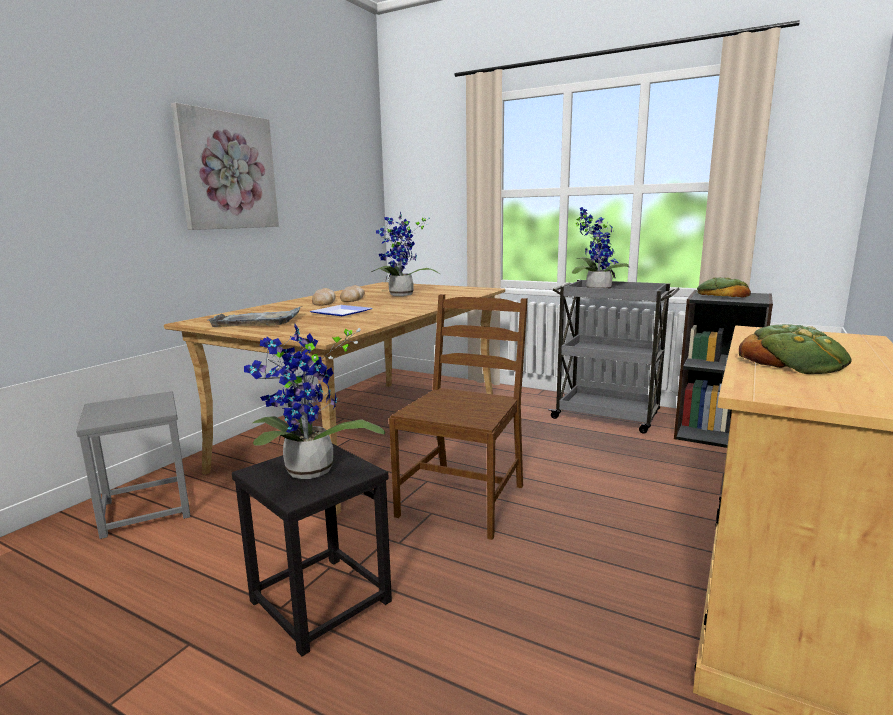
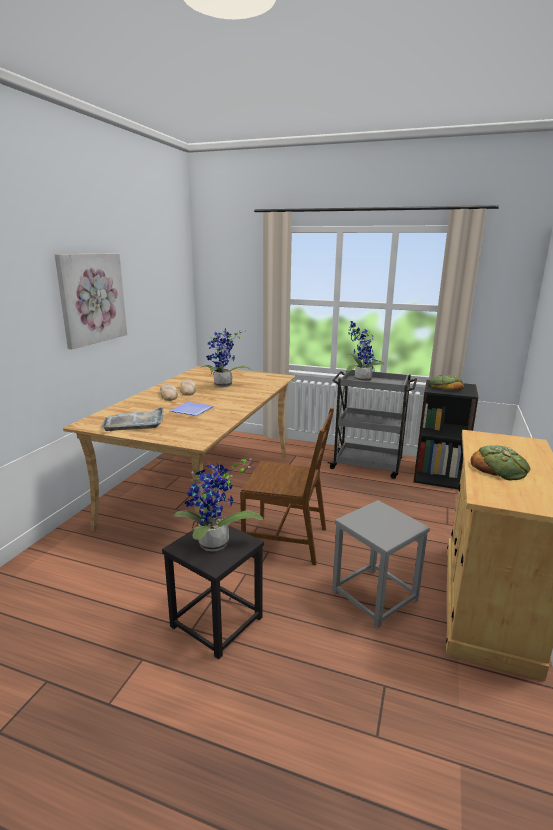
camera: 10 degrees left, 5 degrees up
grey stool [76,391,191,539] -> grey stool moved to [332,500,430,628]
brown chair [389,294,528,540] -> brown chair turned 90 degrees clockwise [240,408,334,565]

